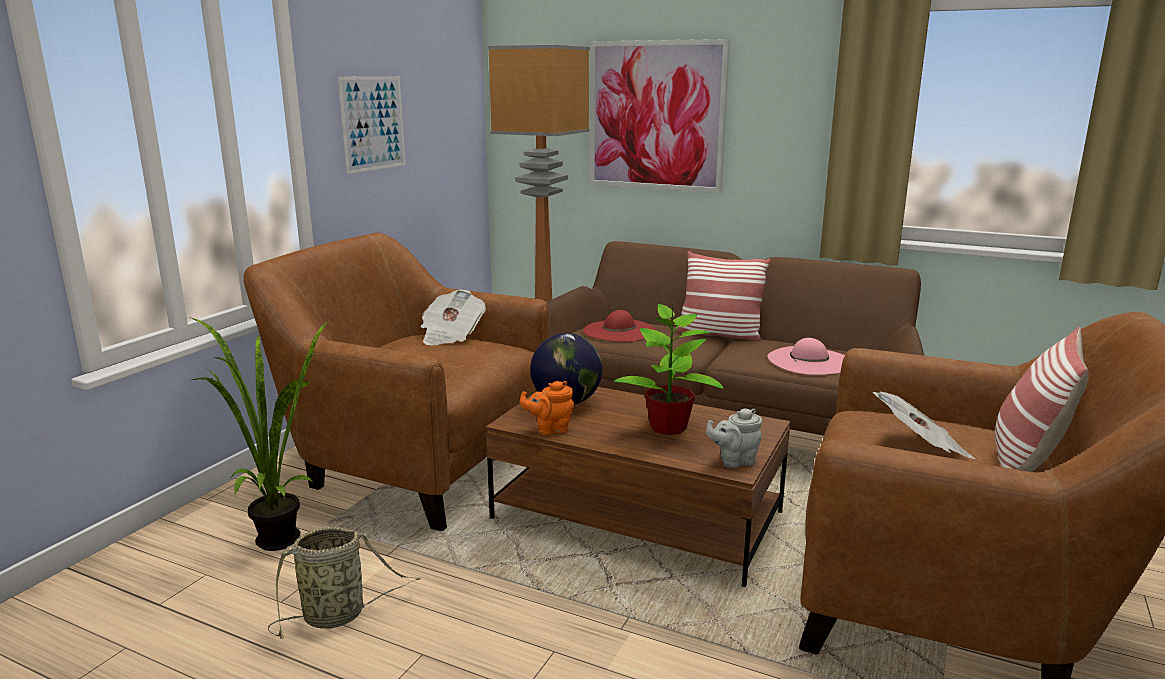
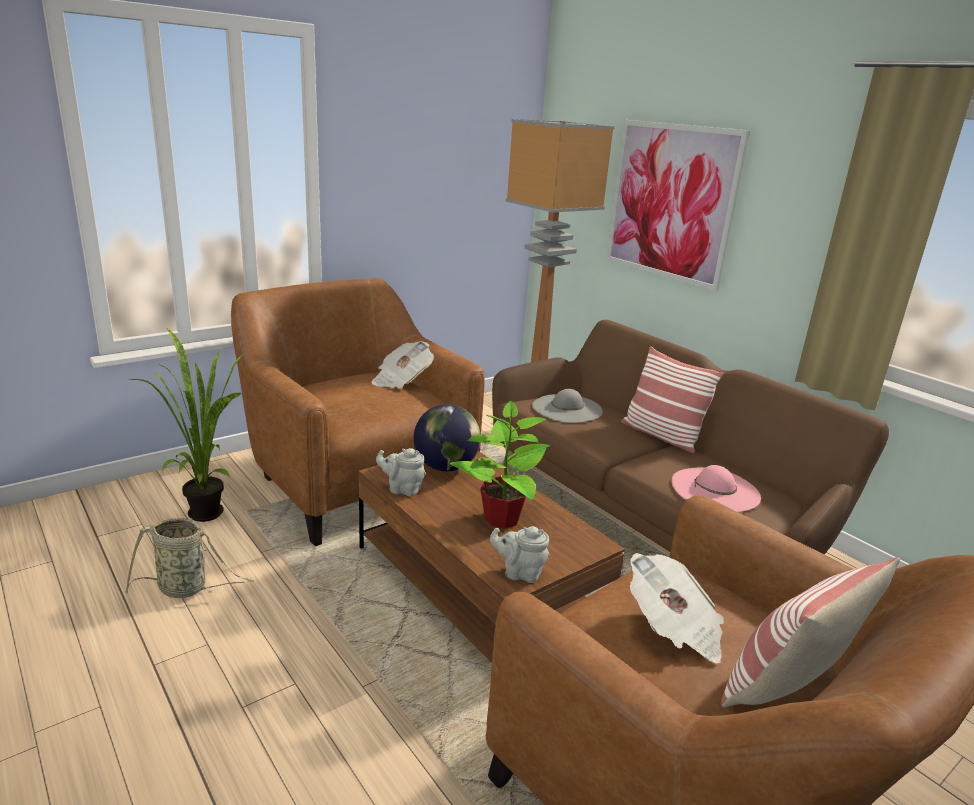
camera: 25 degrees right, 5 degrees up
picture [338,76,406,174] -> none
orange teapot [520,381,574,435] -> grey teapot [376,448,425,496]
red hat [583,310,656,342] -> grey hat [532,389,603,423]

